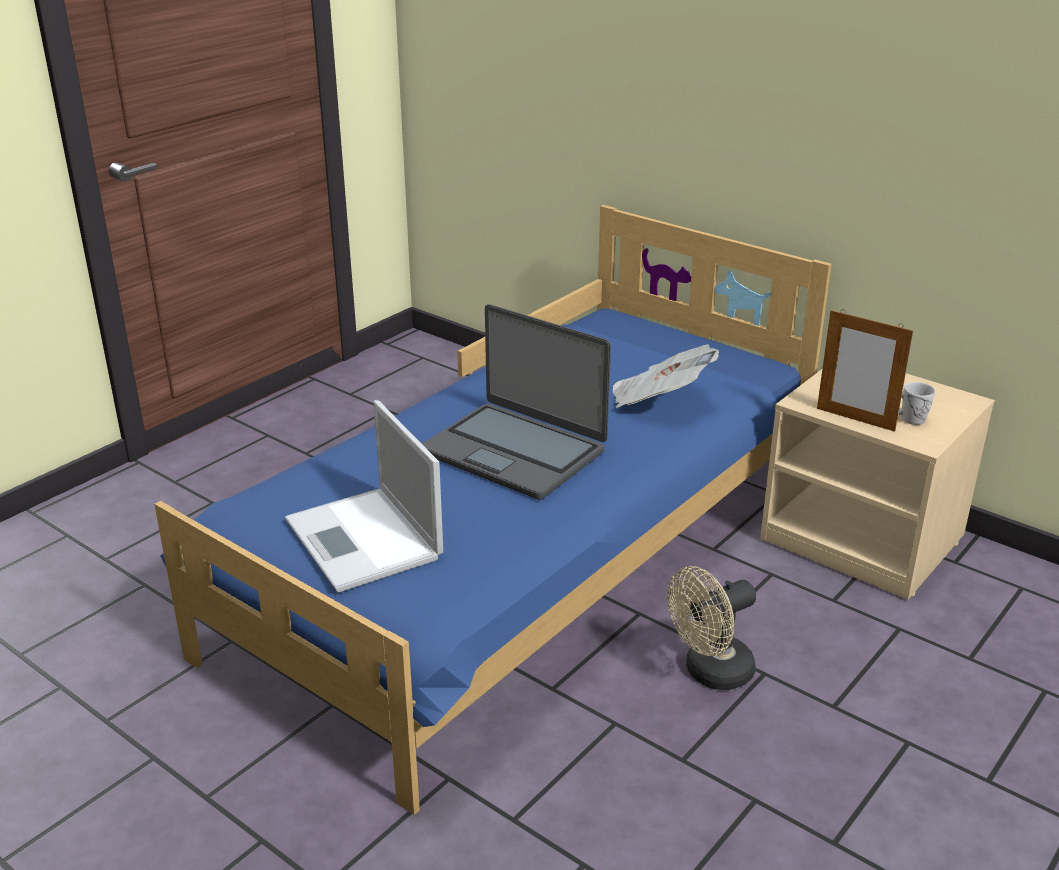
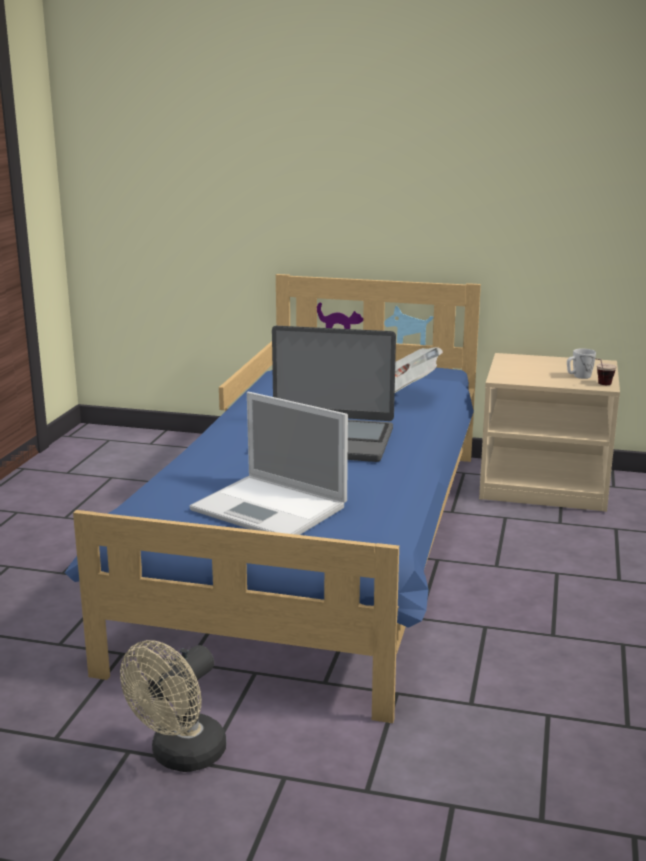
camera: 25 degrees left, 10 degrees down
beige fan [667,566,756,690] -> beige fan moved to [120,640,226,772]
picture frame [817,309,913,432] -> none
none -> cup [595,358,616,385]

